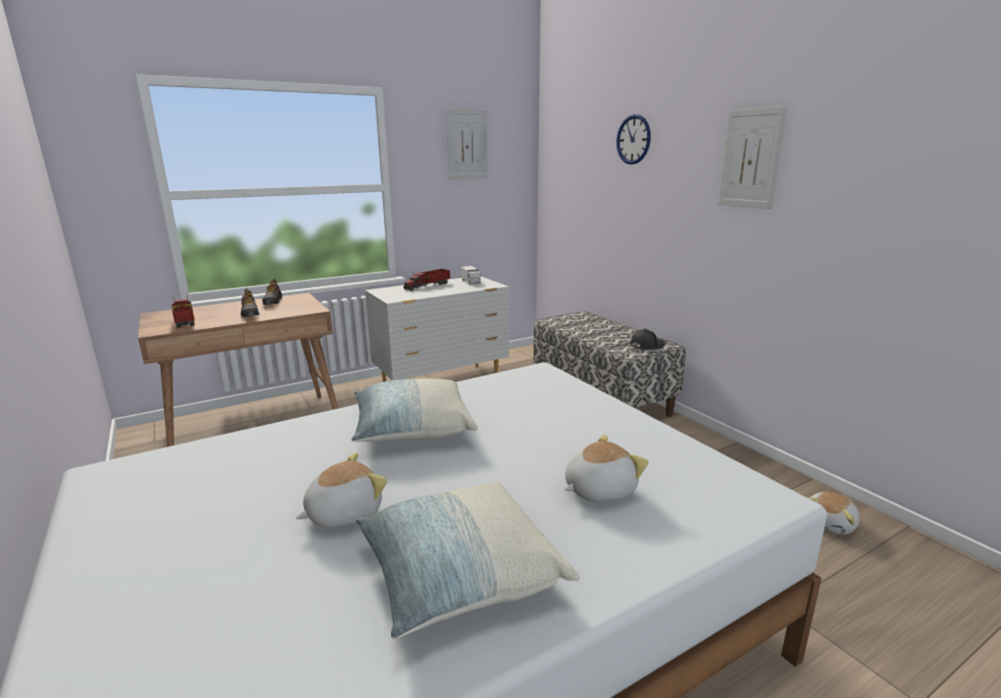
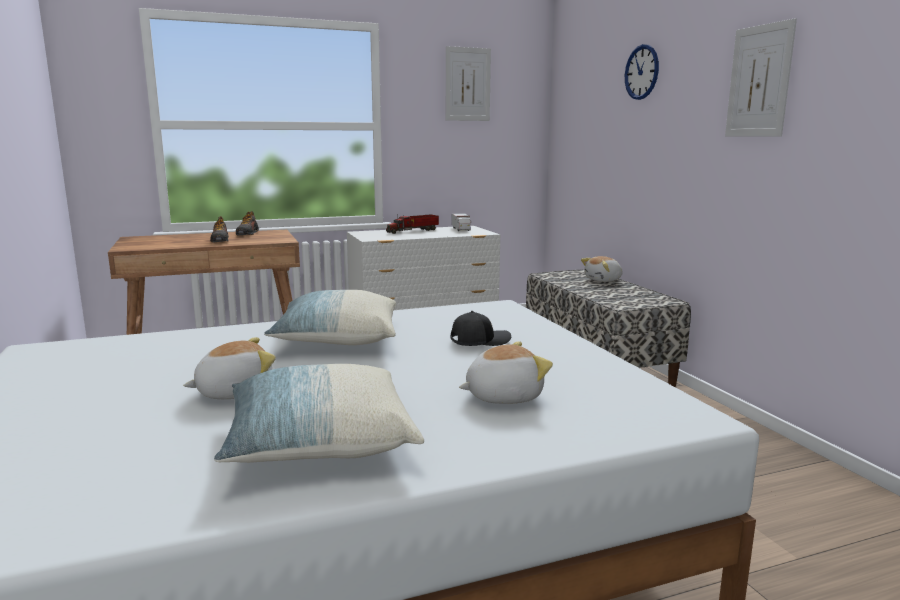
camera: 10 degrees right, 5 degrees down
toy truck [172,297,195,328] -> none
black cap [630,328,665,350] -> black cap moved to [451,311,511,346]
plush toy [807,492,860,535] -> plush toy moved to [581,256,622,282]

